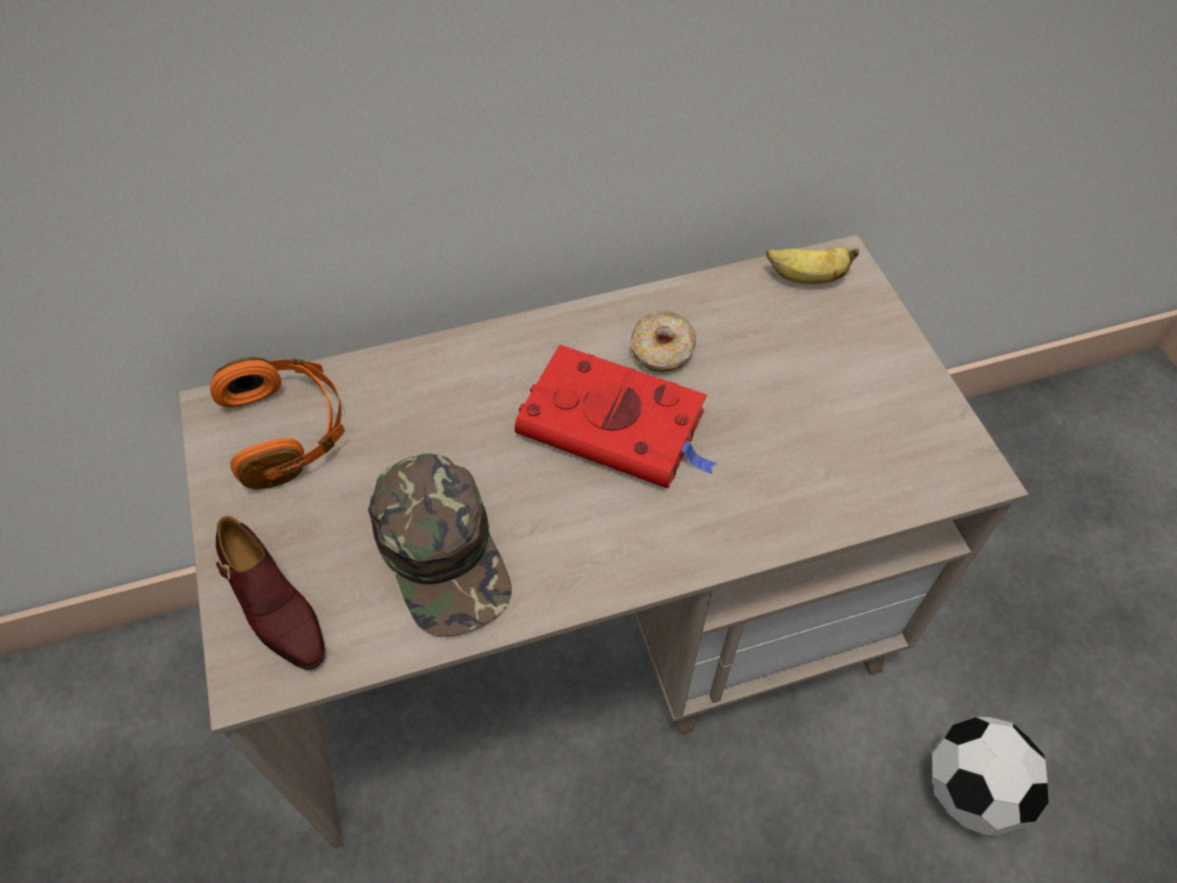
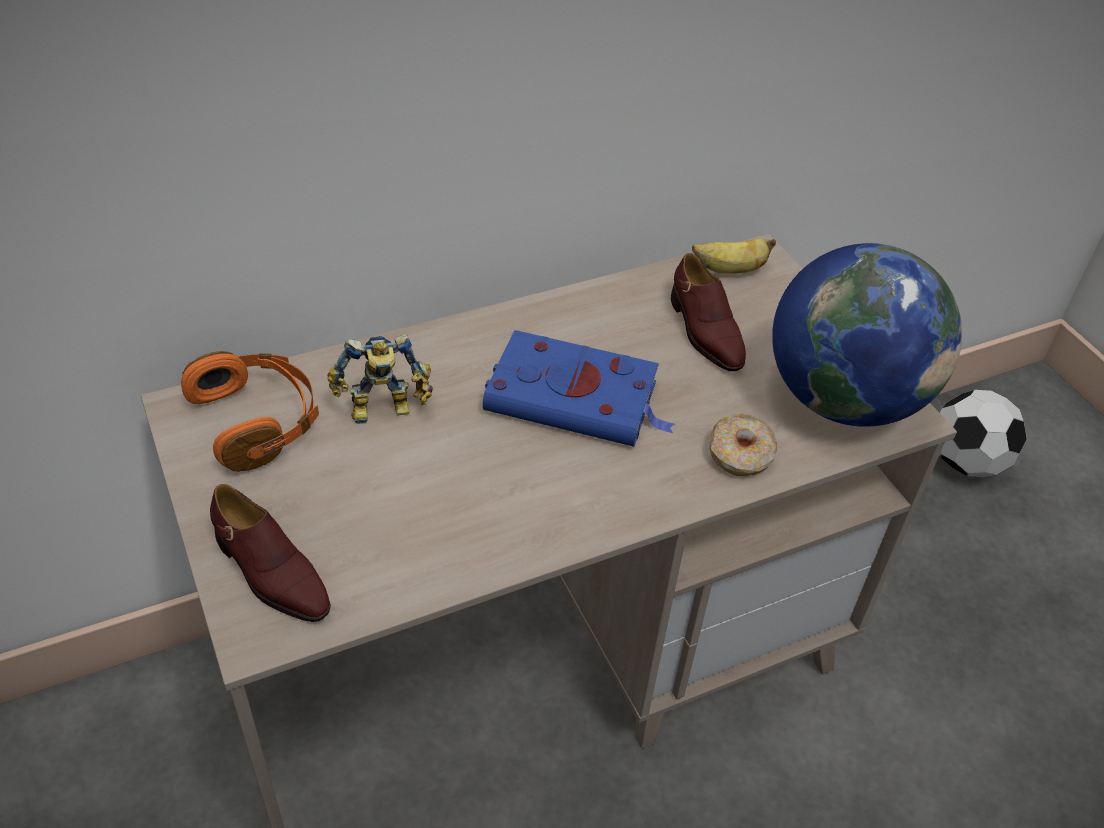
camera: 10 degrees left, 10 degrees down
green cap [368,453,512,637] -> none
red book [515,345,718,489] -> blue book [483,330,675,447]
donut [630,311,696,372] -> donut moved to [710,414,777,476]
football [932,717,1049,836] -> football moved to [940,390,1027,477]
none -> toy robot [328,333,433,424]
none -> brown shoe [671,253,746,371]
none -> globe [772,243,962,427]

